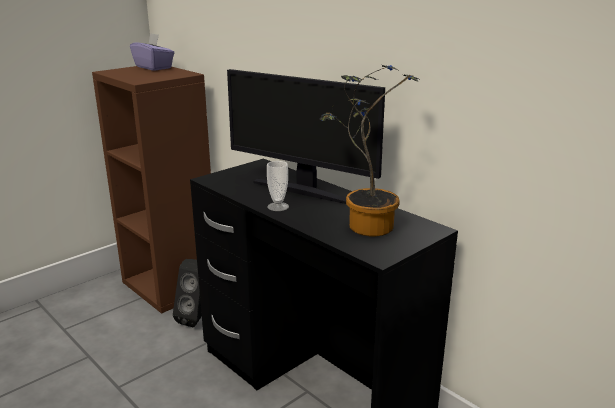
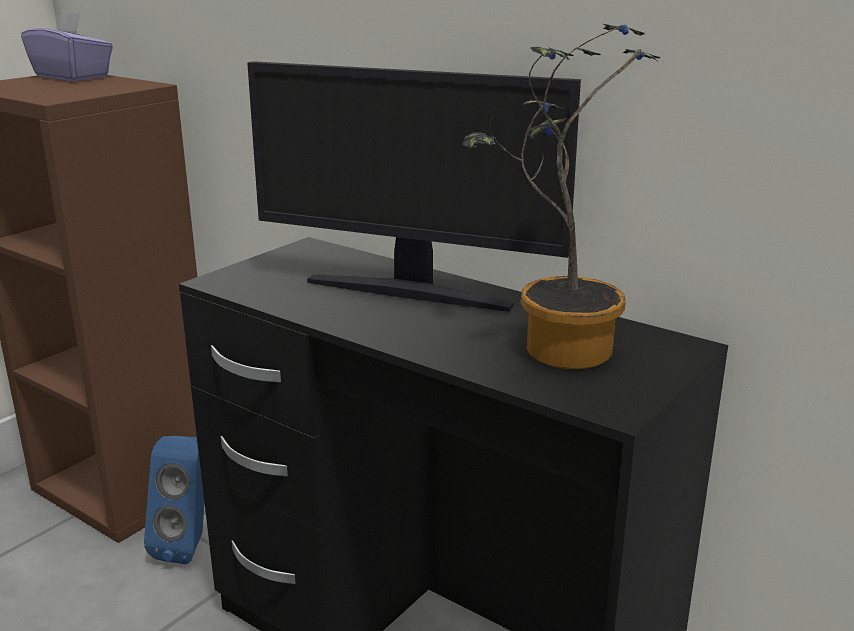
camera: 10 degrees left, 0 degrees up
black speaker [173,259,202,327] -> blue speaker [144,436,204,564]
cup [267,161,289,211] -> none

